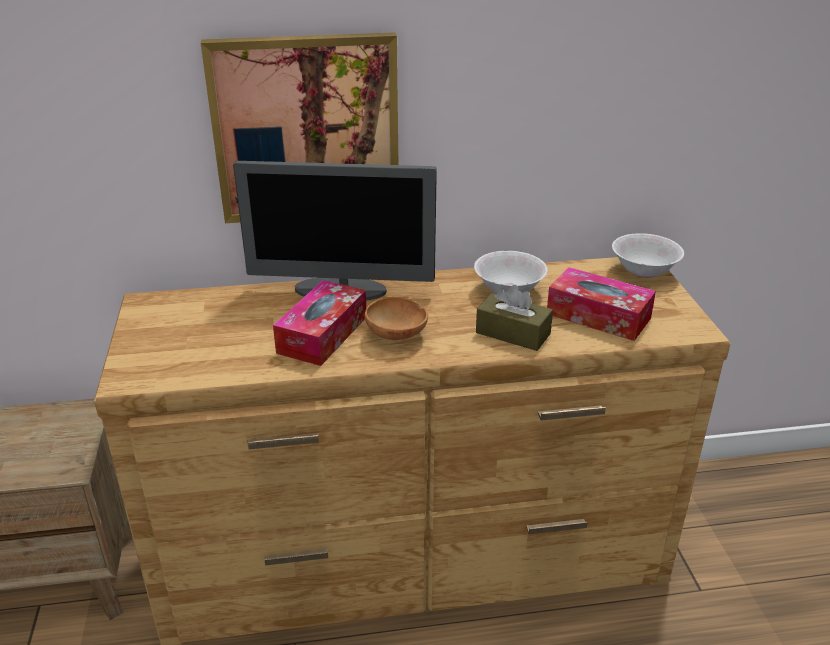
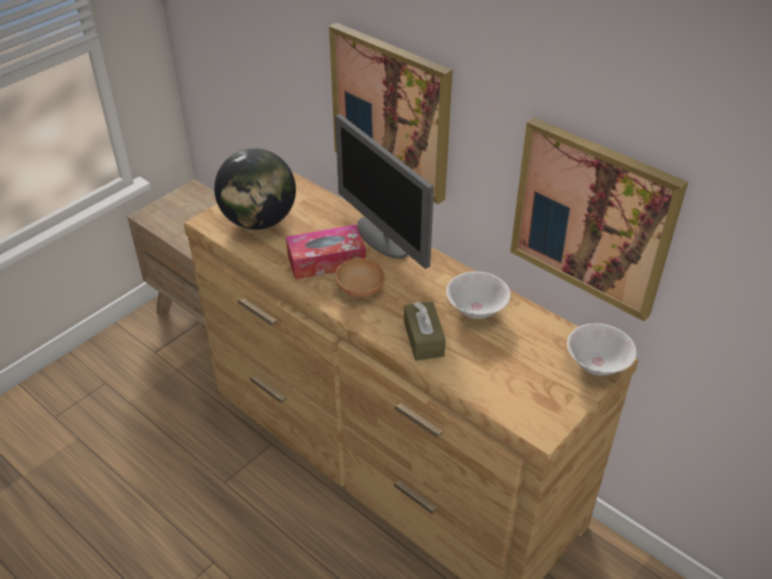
camera: 50 degrees right, 10 degrees up
tissue box [547,267,656,341] -> none
none -> globe [214,148,296,230]
none -> picture [510,118,688,321]

